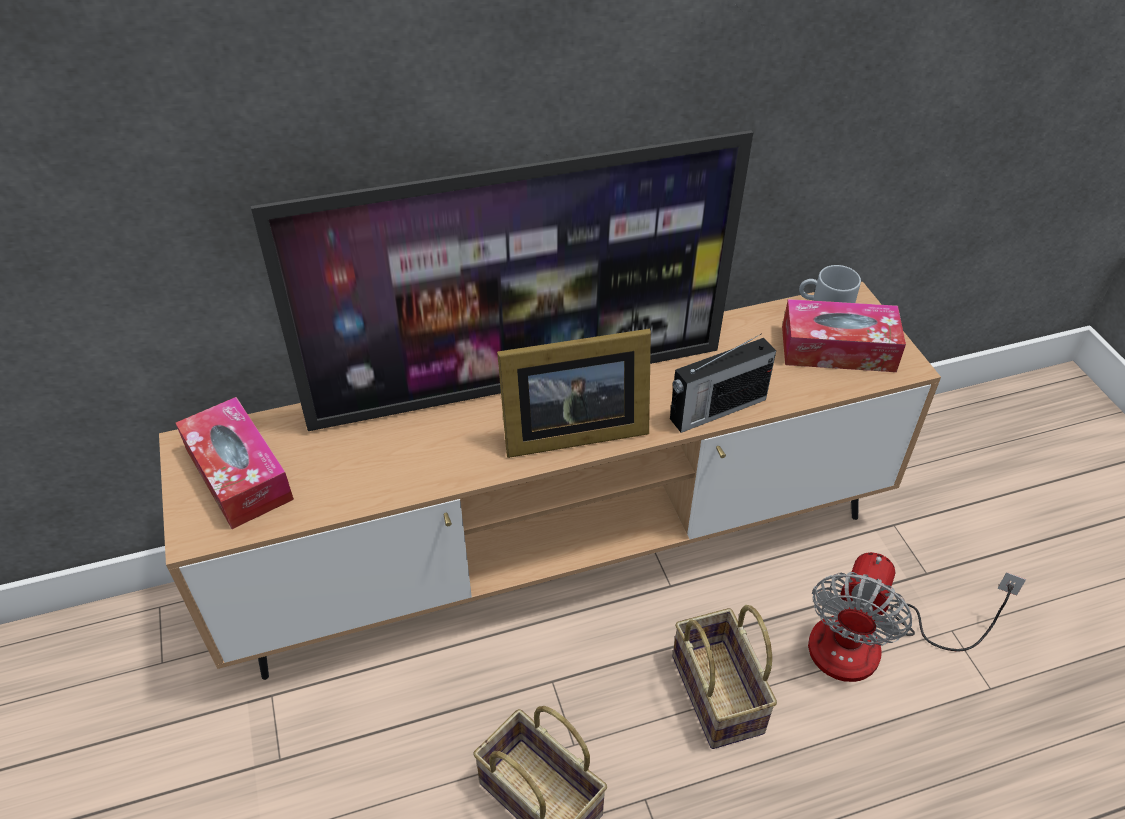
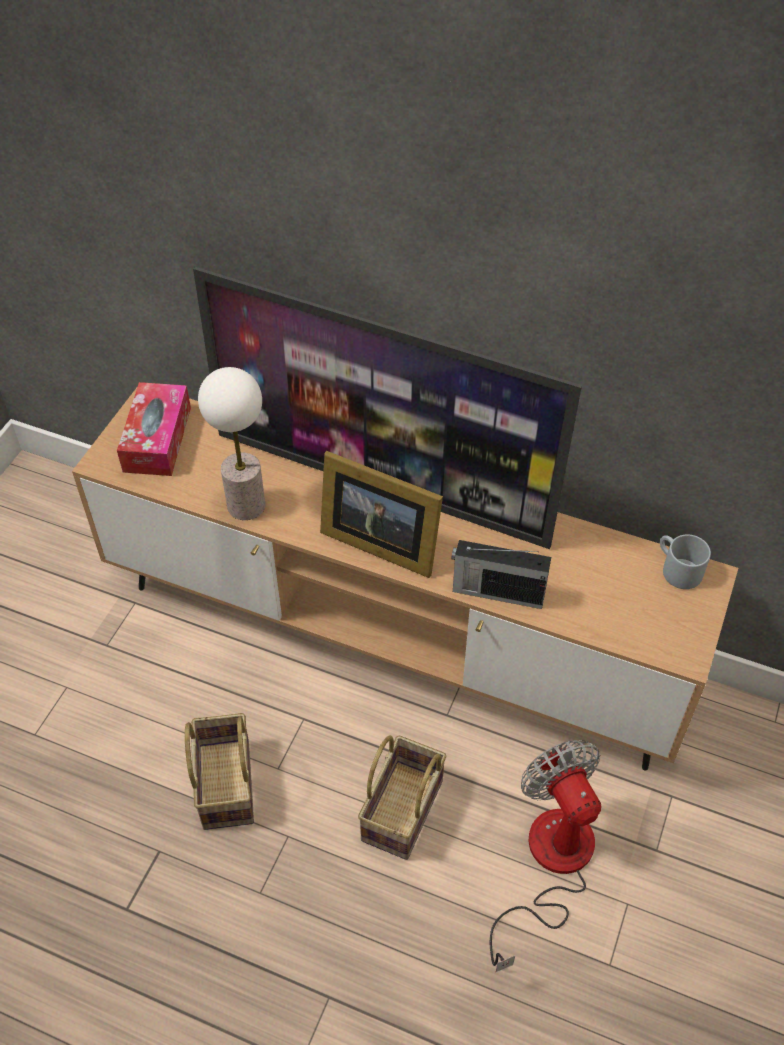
camera: 40 degrees right, 5 degrees up
tissue box [782,299,906,372] -> none
fan [808,552,1026,682] -> fan turned 90 degrees clockwise [490,740,601,973]
none -> table lamp [198,367,265,520]

